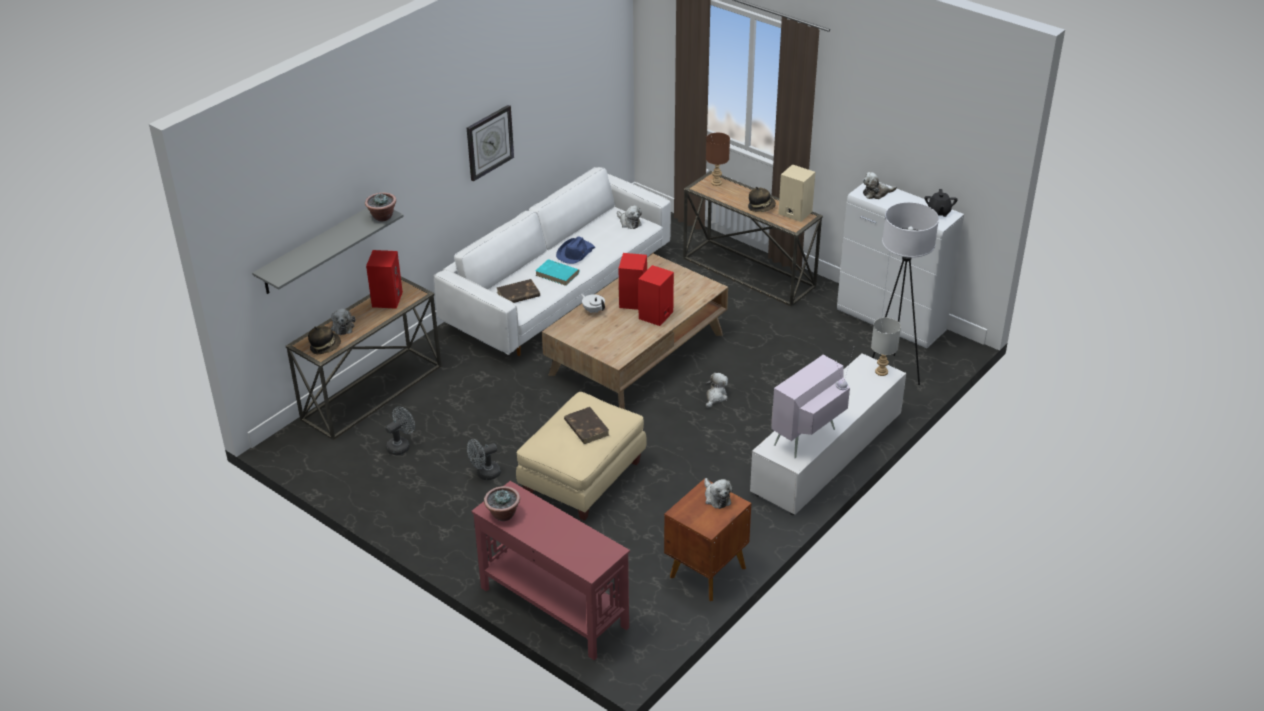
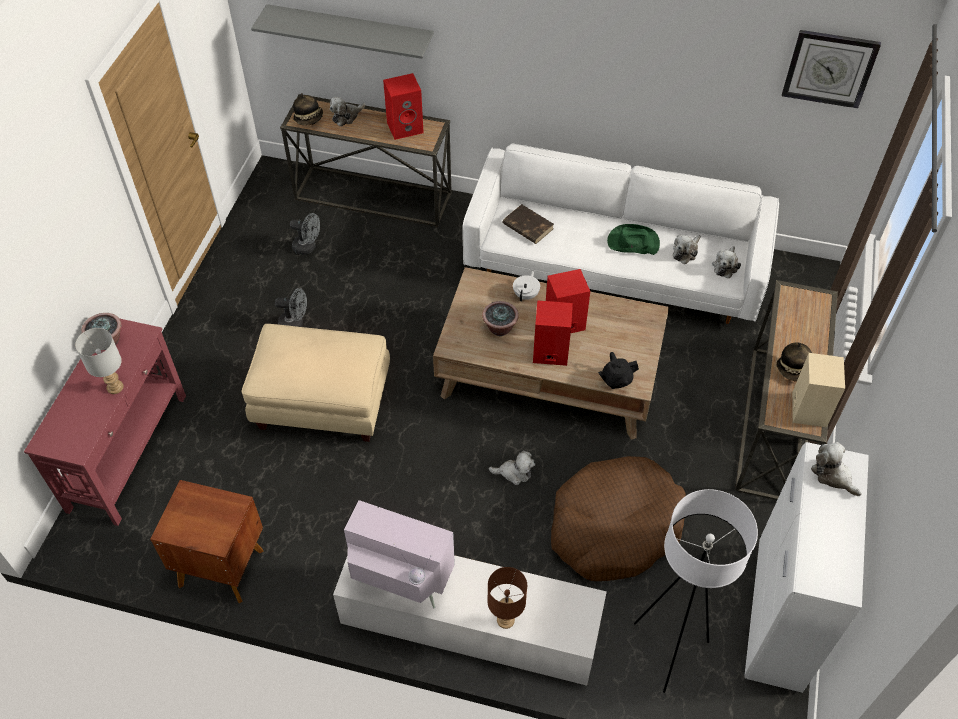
camera: 65 degrees right, 15 degrees up
potted plant [365,193,396,221] -> potted plant moved to [482,301,519,336]
wall clock [467,105,514,181] -> wall clock moved to [782,30,881,108]
grey fan [467,439,501,480] -> grey fan turned 150 degrees clockwise [275,288,307,327]
turquoise book [535,259,579,286] -> none
blue hat [556,236,595,264] -> green hat [607,224,660,255]
brown book [564,407,609,444] -> none
plush toy [704,478,733,509] -> plush toy moved to [673,235,701,264]
brown table lamp [706,133,730,186] -> brown table lamp moved to [487,567,527,629]
grey table lamp [871,318,901,376] -> grey table lamp moved to [75,328,124,394]
black teapot [924,189,958,217] -> black teapot moved to [598,352,639,389]
none -> brown dog bed [551,456,686,581]

